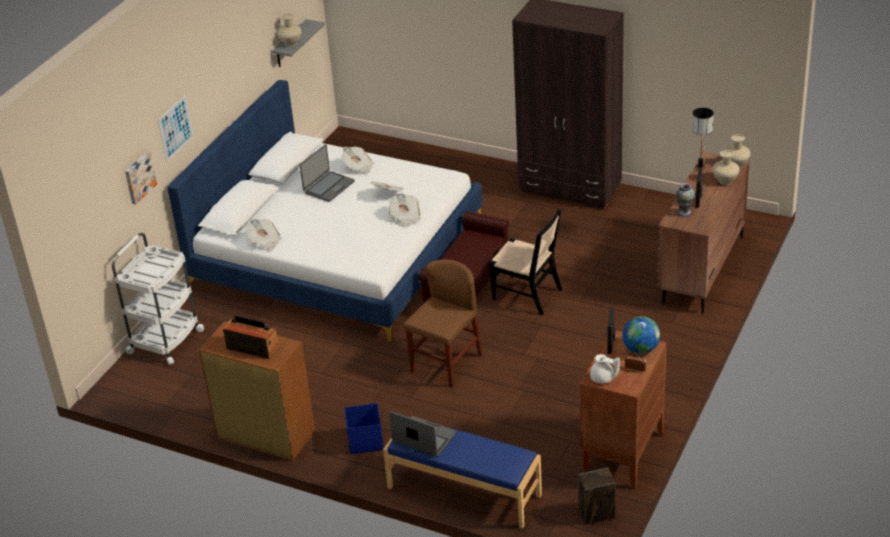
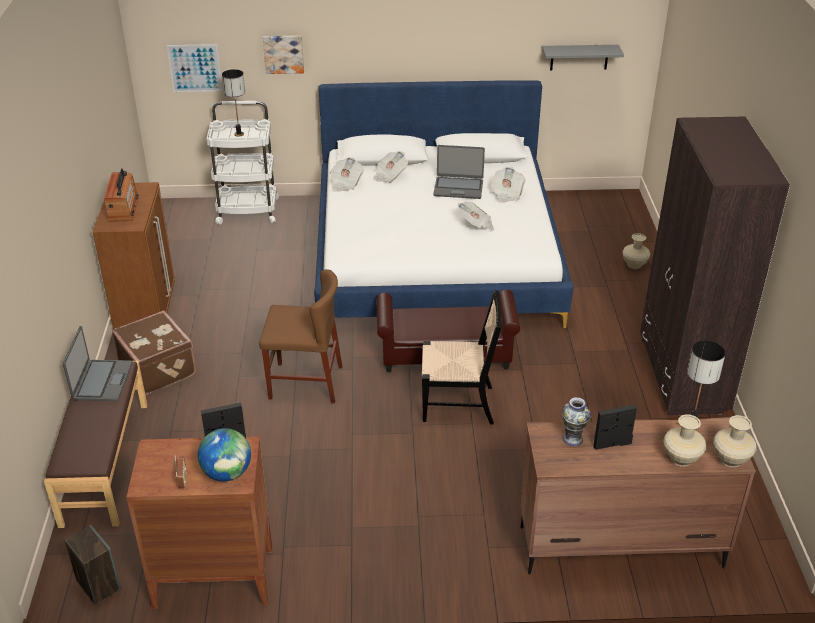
camera: 60 degrees right, 0 degrees up
picture [158,95,194,162] -> picture moved to [167,44,223,92]
beige vase [277,14,302,46] -> beige vase moved to [623,233,650,269]
blue storage box [344,403,384,454] -> brown suitcase [112,310,196,395]
blue bench [383,426,542,529] -> brown bench [44,361,148,528]
newspaper [389,193,421,228] -> newspaper moved to [373,151,408,183]
chair [489,209,562,315] -> chair turned 90 degrees counterclockwise [422,290,501,425]
white teapot [590,354,620,384] -> none
none -> table lamp [222,69,245,137]

